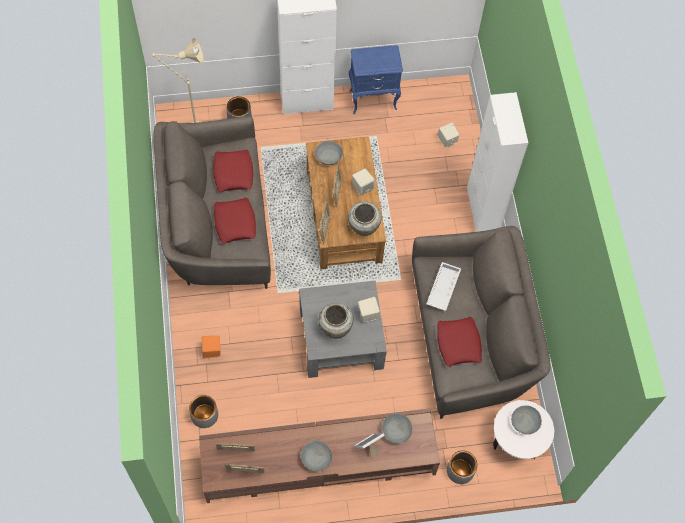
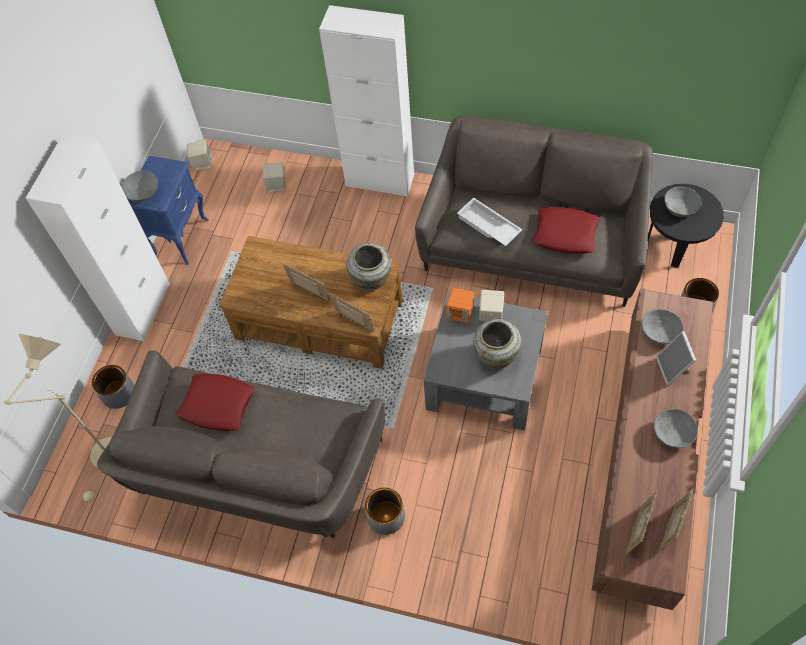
camera: 60 degrees left, 5 degrees down
grey planter [189,395,218,428] -> grey planter moved to [365,487,405,535]
orange speaker [201,336,221,358] -> orange speaker moved to [447,288,474,323]
red pillow [214,198,256,244] -> none
grey bowl [315,141,343,165] -> grey bowl moved to [122,170,158,202]
beige speaker [352,168,375,195] -> beige speaker moved to [187,140,212,170]
white side table [493,400,554,459] -> black side table [648,184,724,268]

